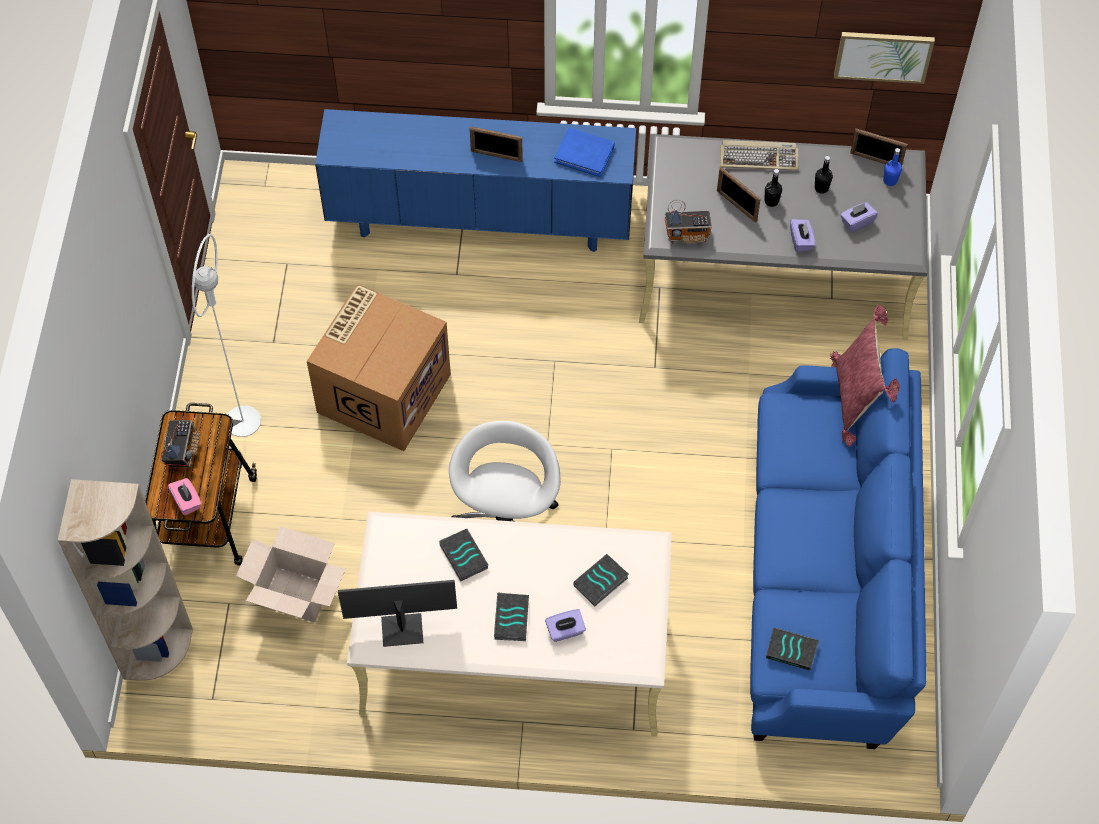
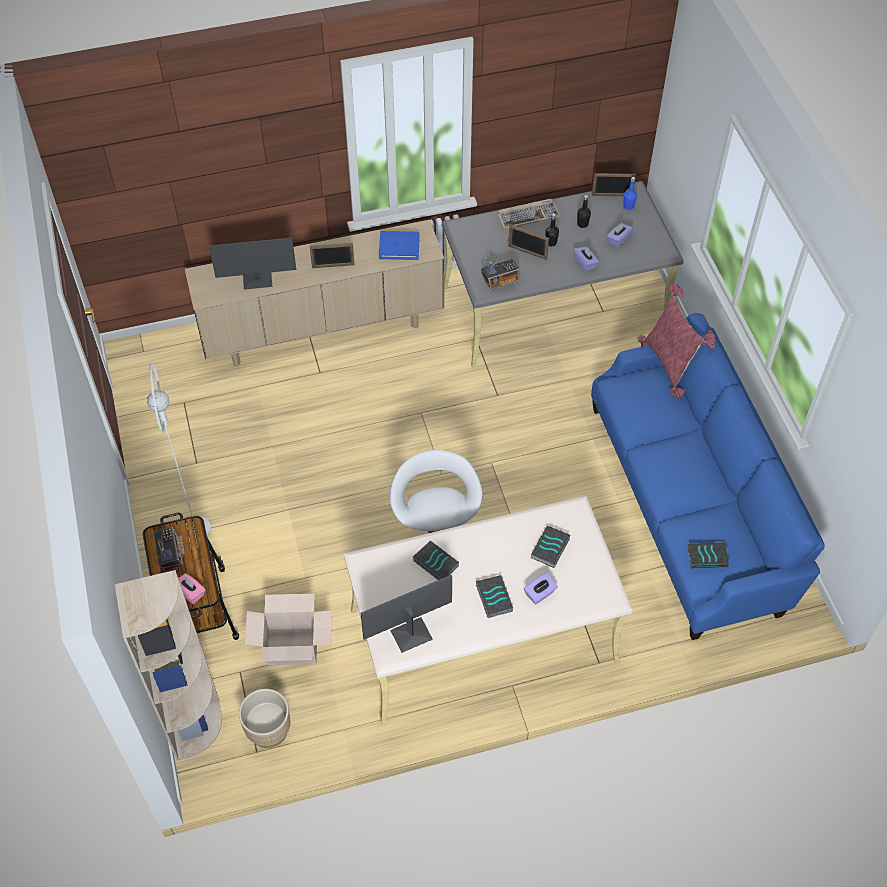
camera: 20 degrees left, 5 degrees down
cardboard box [307,284,451,451] -> none
blue cabinet [315,109,636,252] -> beige cabinet [185,220,444,367]
picture [834,32,935,84] -> none
none -> monitor [209,238,296,290]
none -> beige planter [239,689,290,748]

